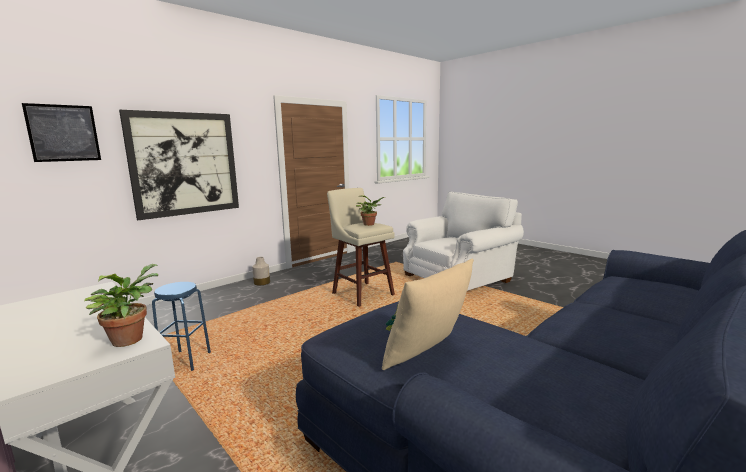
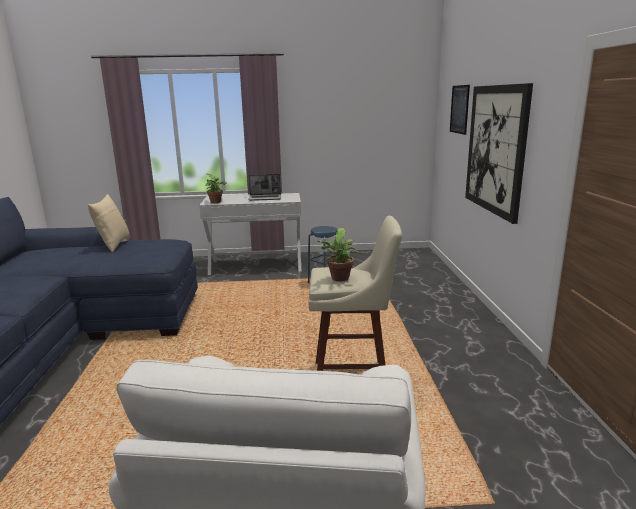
camera: 130 degrees right, 5 degrees up
beige vase [252,257,270,285] -> none
none -> laptop [248,174,281,201]

